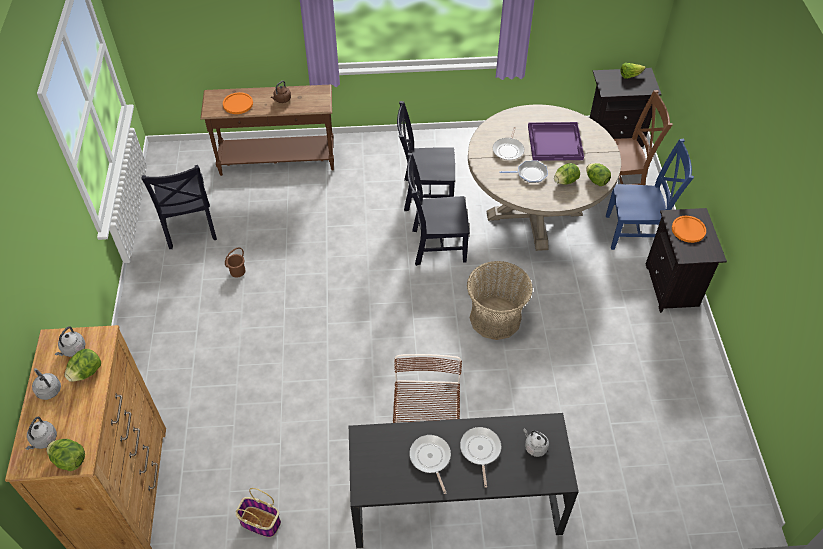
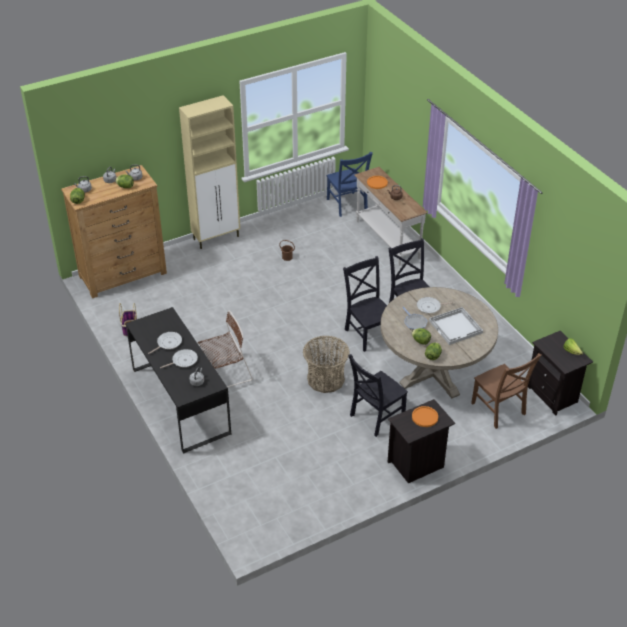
camera: 65 degrees right, 10 degrees down
black chair [141,165,217,249] -> black chair moved to [348,354,408,437]
brown console table [200,85,334,176] -> white console table [354,167,427,266]
purple tray [528,122,584,161] -> white tray [429,307,483,345]
blue chair [606,139,694,250] -> blue chair moved to [326,152,373,217]
none -> beige cabinet [179,95,240,249]

